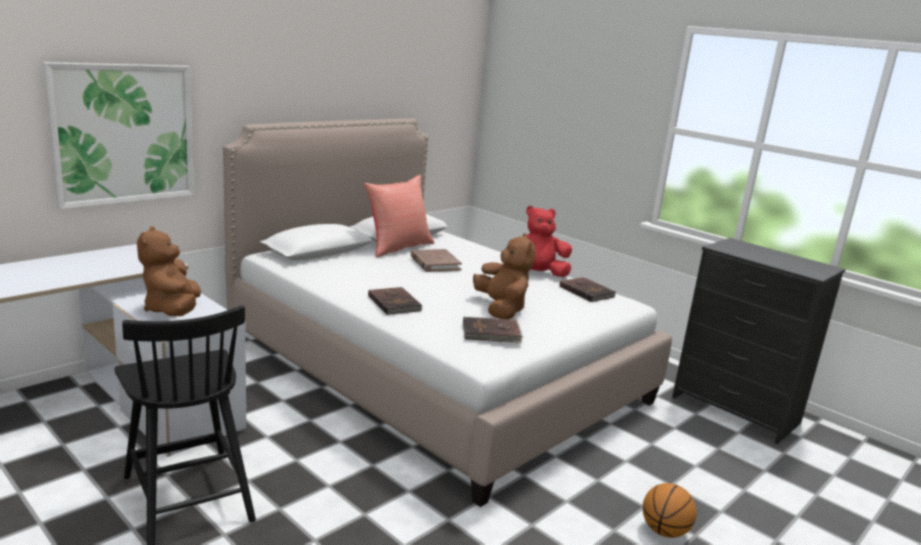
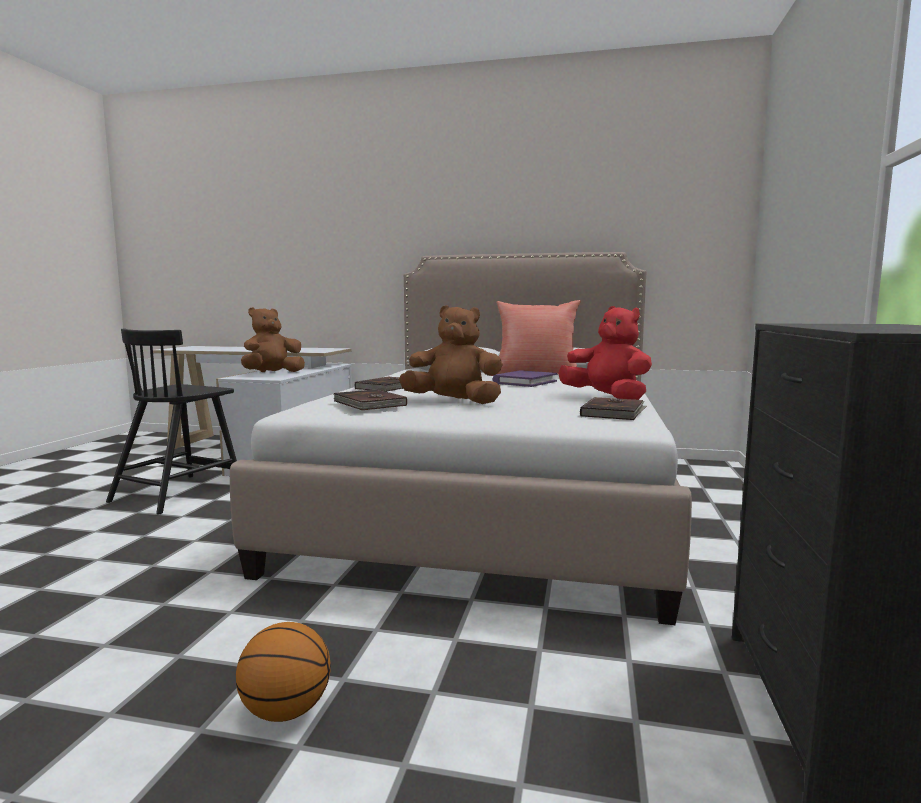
camera: 60 degrees right, 10 degrees down
picture [43,62,194,209] -> none
brown book [411,249,462,272] -> purple book [493,370,557,387]
brown plush toy [473,233,535,319] -> brown plush toy turned 120 degrees counterclockwise [399,305,503,404]

